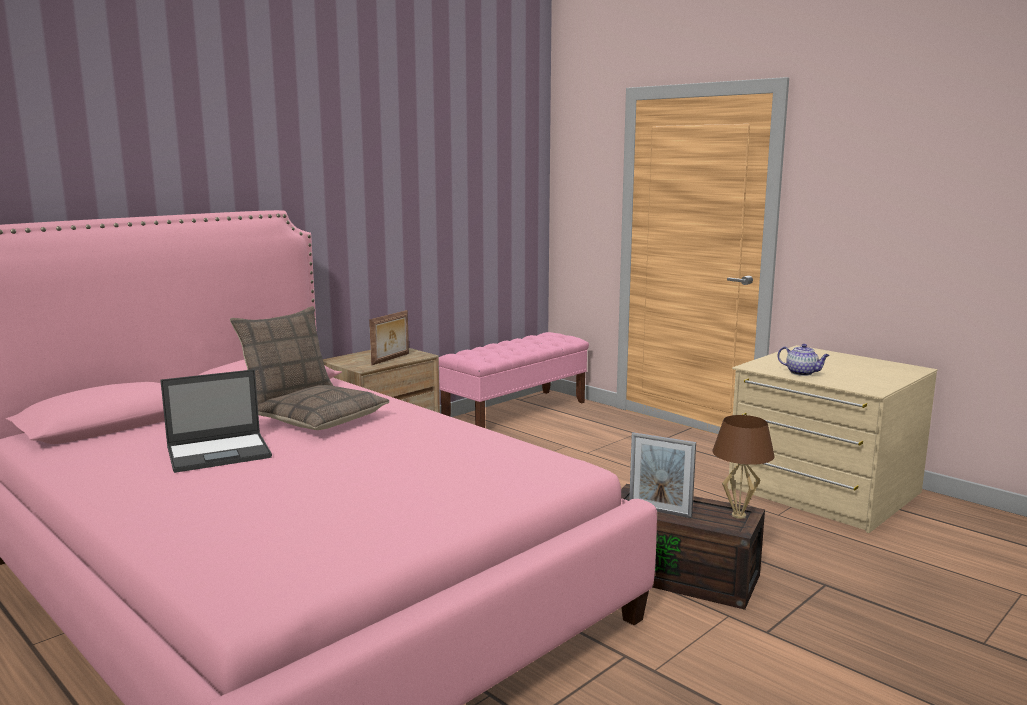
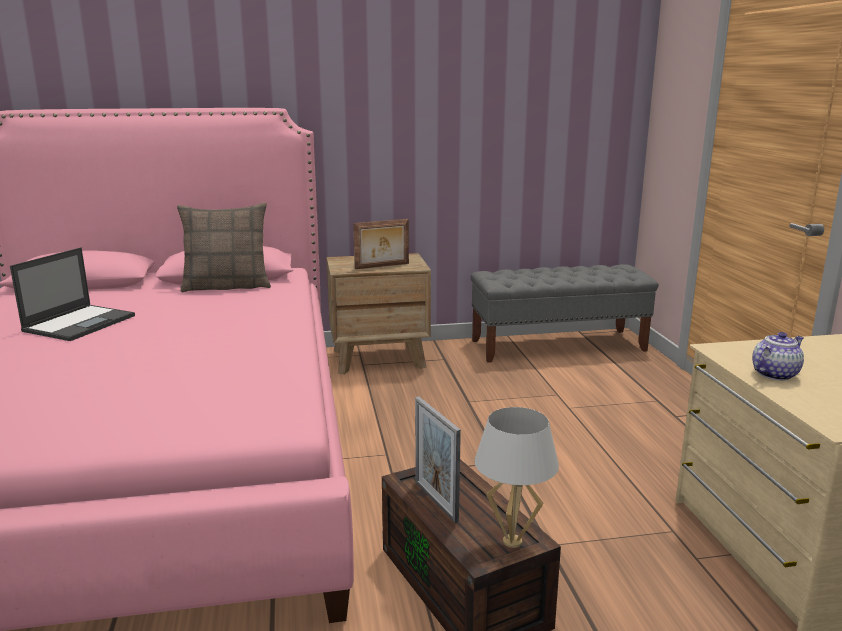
camera: 35 degrees right, 5 degrees up
laptop [160,369,272,473] -> laptop turned 75 degrees counterclockwise [10,247,135,341]
pillow [258,385,390,430] -> none
pink bench [439,332,589,428] -> grey bench [471,264,658,363]
brown table lamp [712,415,775,519] -> white table lamp [475,407,559,548]
teapot [778,344,830,376] -> teapot turned 105 degrees counterclockwise [752,332,804,381]

